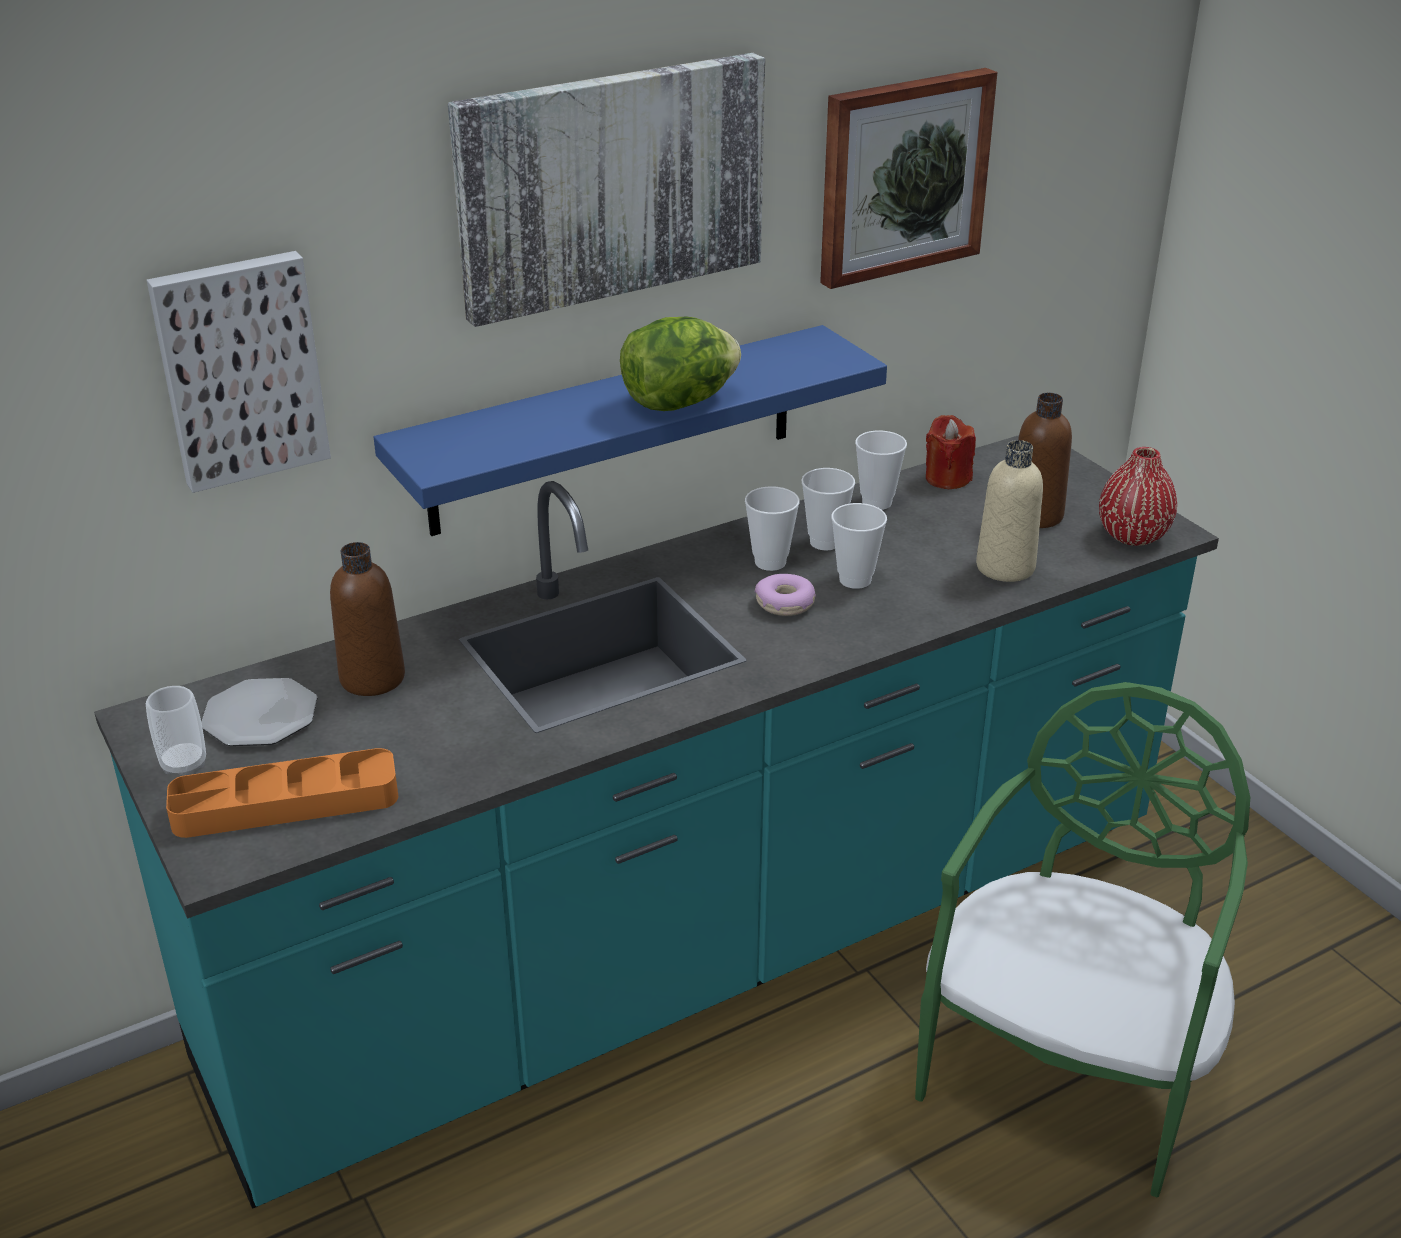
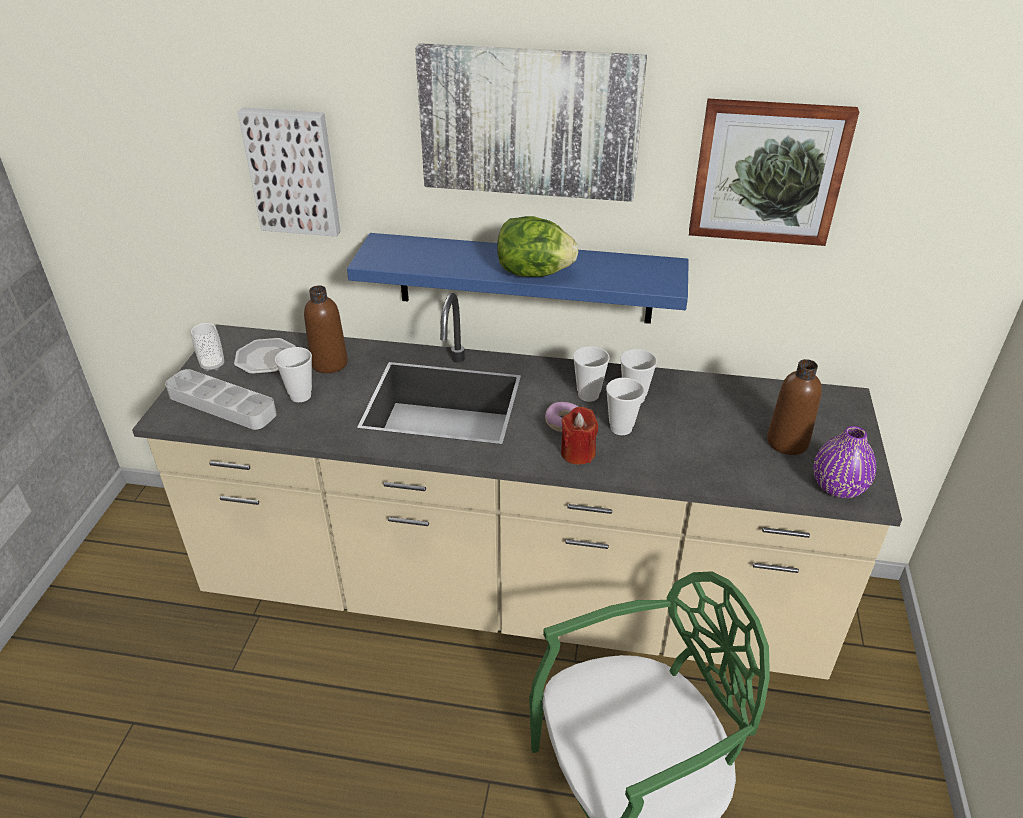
camera: 40 degrees right, 5 degrees up
turquoise counter [94,435,1219,1209] -> beige counter [132,293,902,680]
orange tray [166,748,398,838] -> grey tray [165,369,277,430]
cup [855,431,907,510] -> cup moved to [275,347,312,402]
red candle [926,415,976,489] -> red candle moved to [561,407,598,465]
beige bottle [976,440,1043,582] -> none
red vase [1099,447,1177,546] -> purple vase [813,426,876,498]

